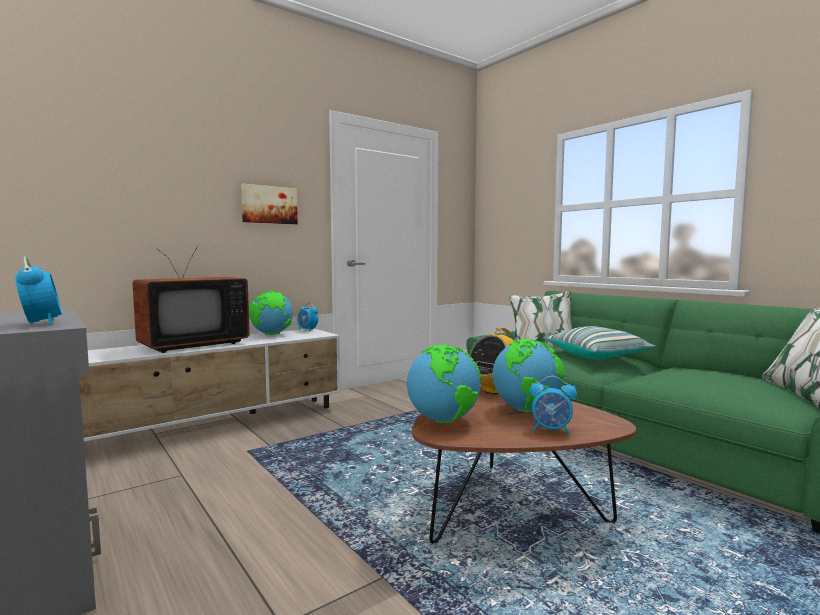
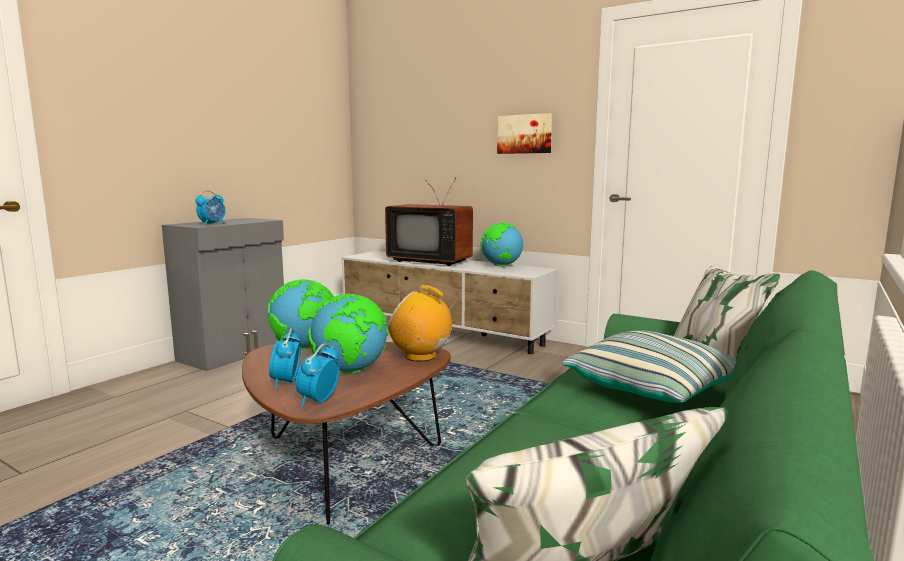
camera: 70 degrees right, 5 degrees up
alarm clock [297,302,318,331] -> alarm clock moved to [295,343,340,406]

